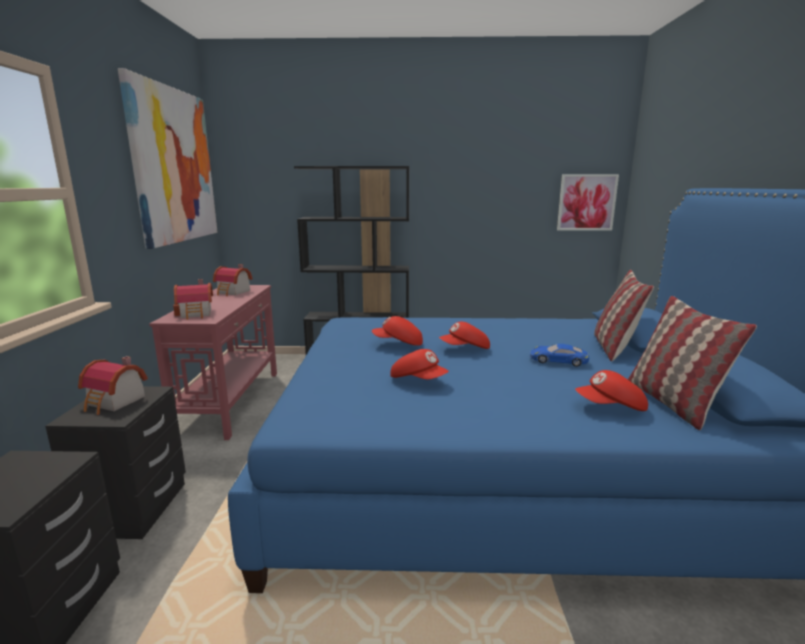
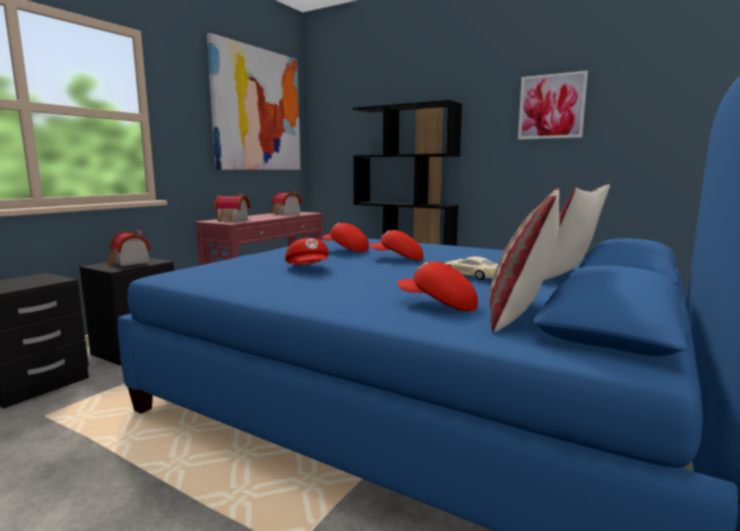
camera: 30 degrees right, 5 degrees down
blue toy car [530,344,589,367] -> beige toy car [445,256,498,280]
picture [557,174,619,231] -> picture moved to [518,71,588,140]

